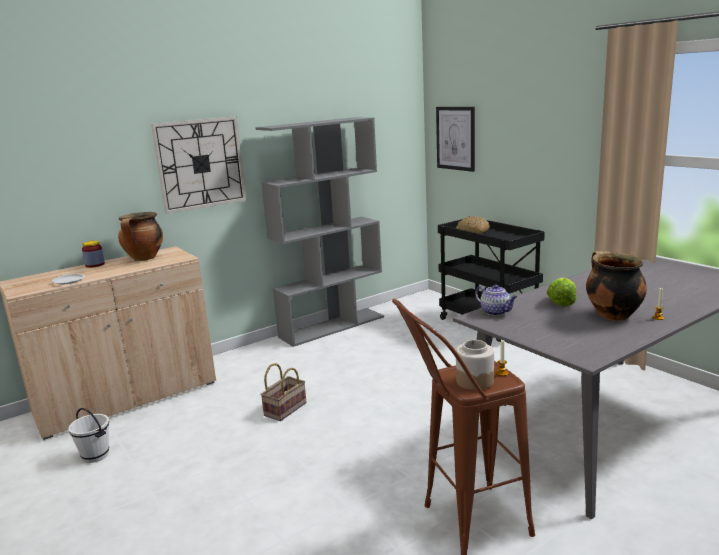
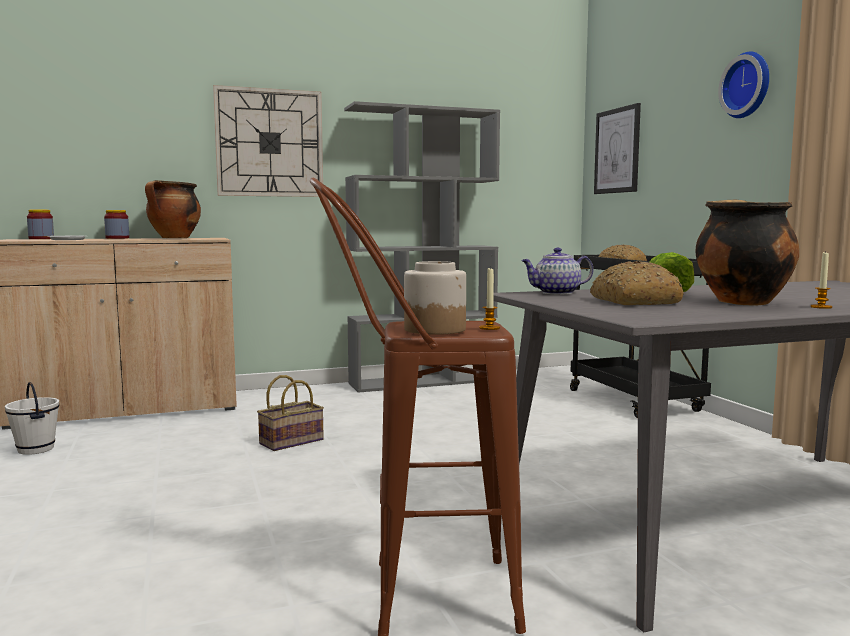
camera: 15 degrees right, 10 degrees down
teapot [475,284,517,316] -> teapot turned 105 degrees clockwise [521,248,594,295]
none -> jar [27,210,54,239]
none -> bread [590,261,684,305]
none -> wall clock [718,52,769,118]

